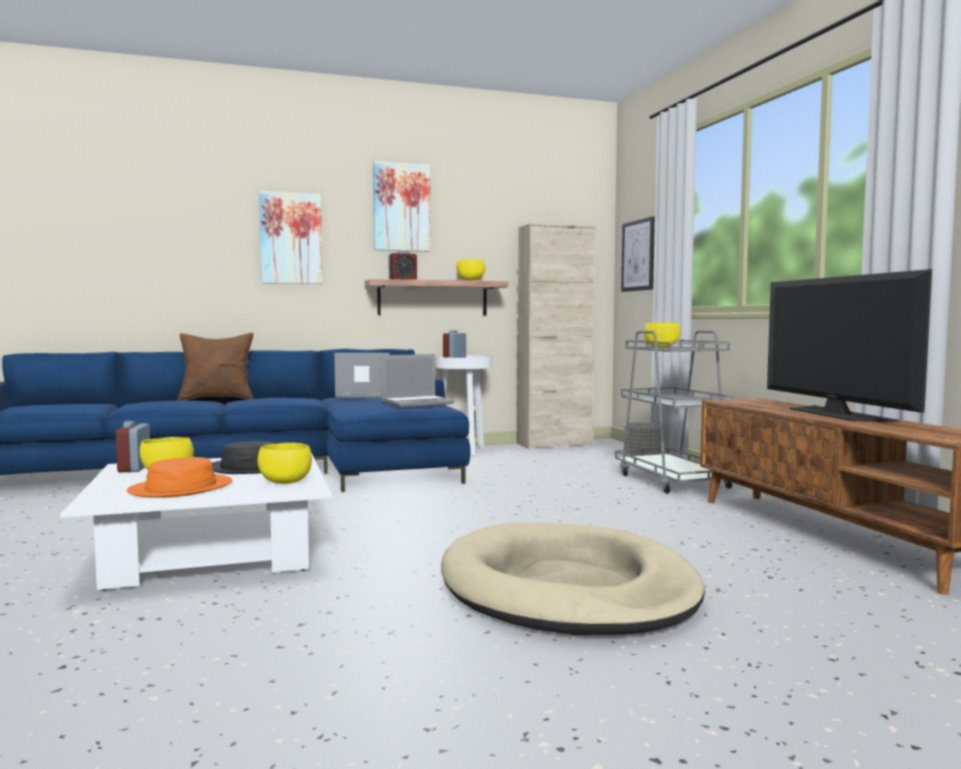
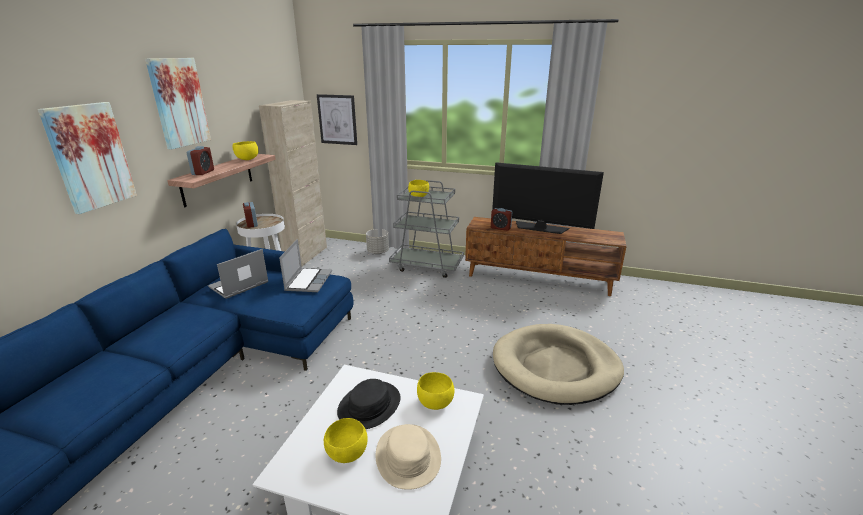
camera: 55 degrees left, 20 degrees up
alarm clock [116,421,150,472] -> alarm clock moved to [491,208,512,231]
orange hat [127,457,233,498] -> beige hat [376,424,441,490]
brown pillow [178,333,253,401] -> none

